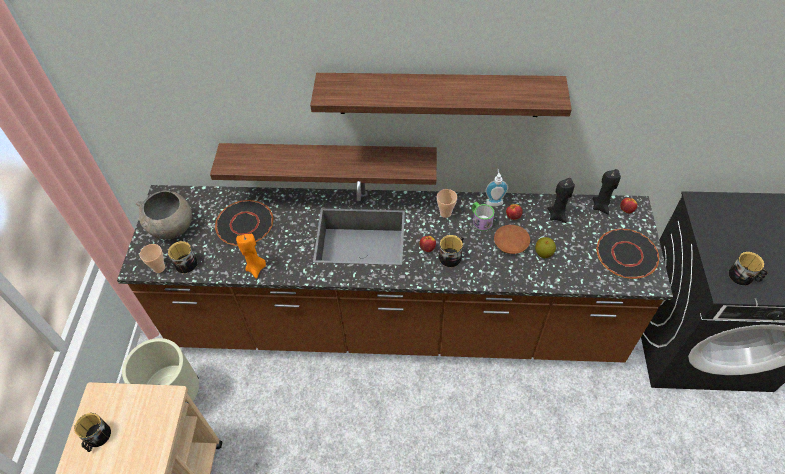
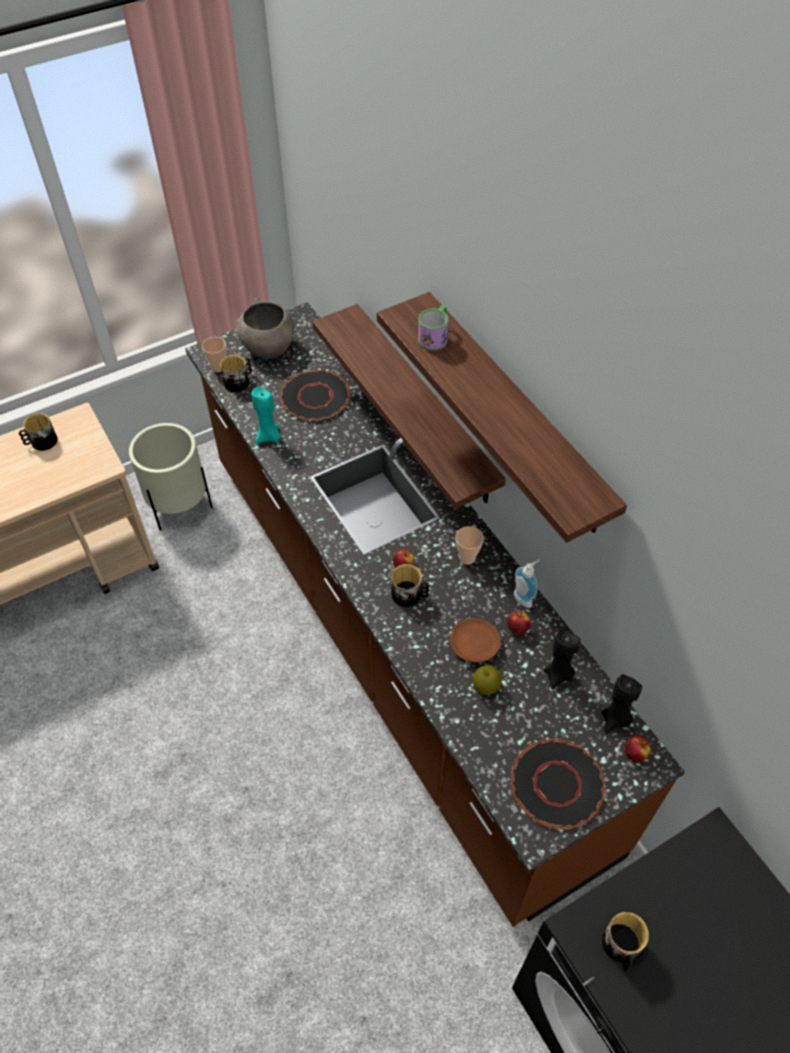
camera: 55 degrees right, 0 degrees up
orange candle [236,233,266,279] -> turquoise candle [251,386,281,444]
mug [472,202,494,231] -> mug moved to [418,305,449,351]

